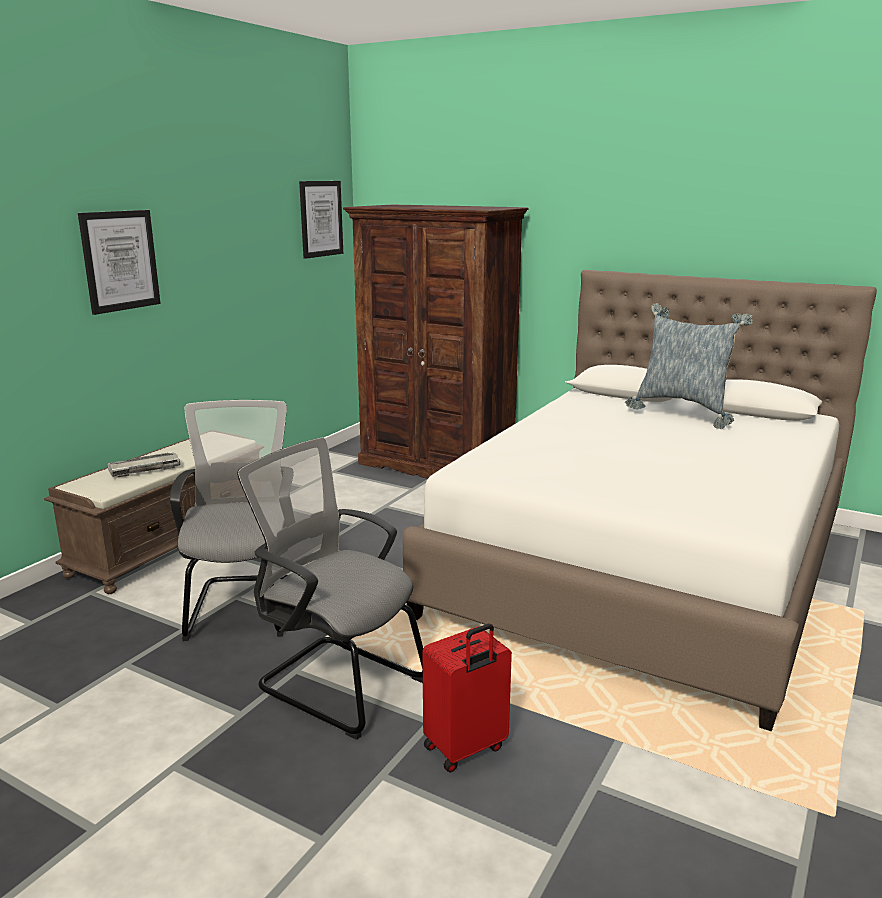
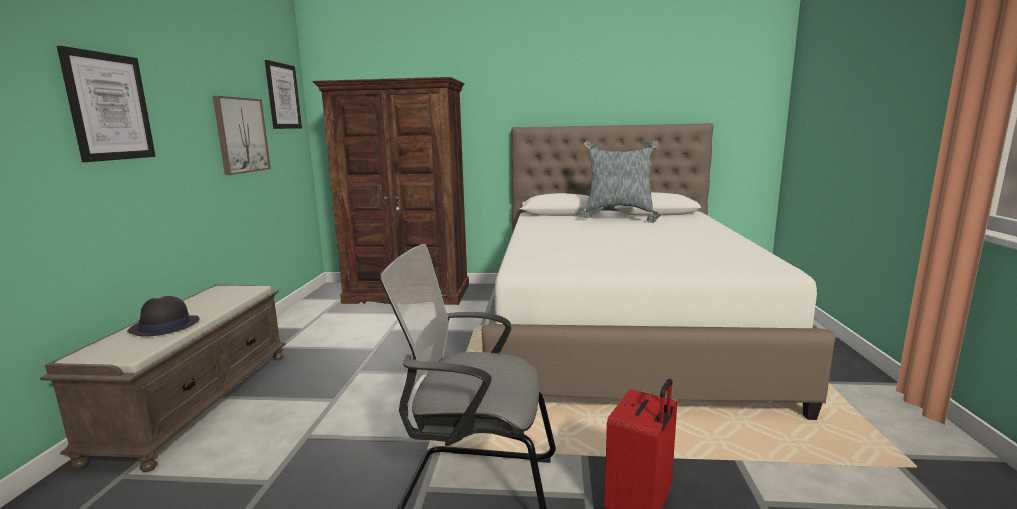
camera: 25 degrees left, 5 degrees down
keyboard [107,453,180,477] -> black hat [127,296,200,337]
chair [170,400,288,641] -> none
none -> picture [213,96,271,175]

